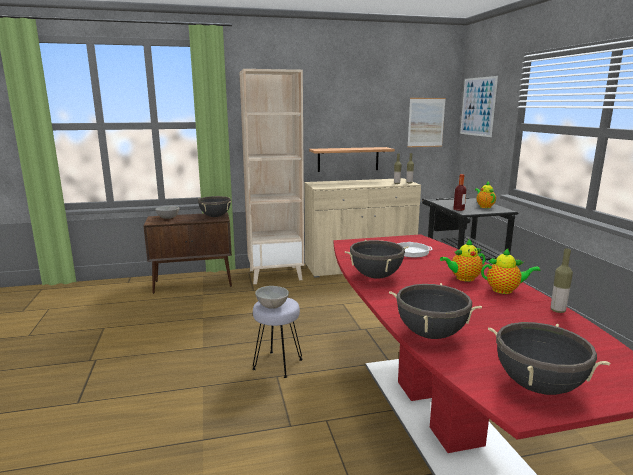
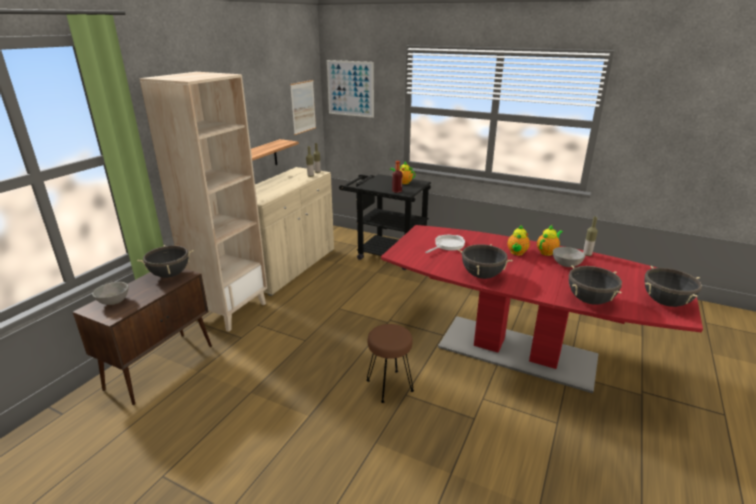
camera: 50 degrees left, 10 degrees up
grey stool [252,298,303,378] -> brown stool [366,324,414,403]
grey bowl [255,286,289,309] -> grey bowl moved to [553,247,585,267]

